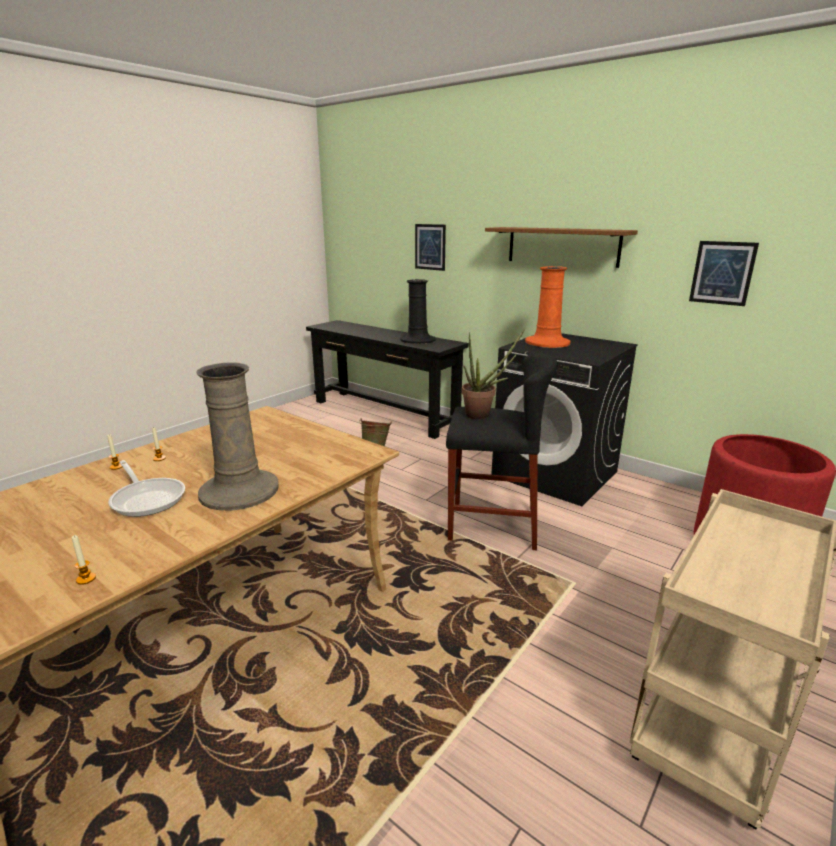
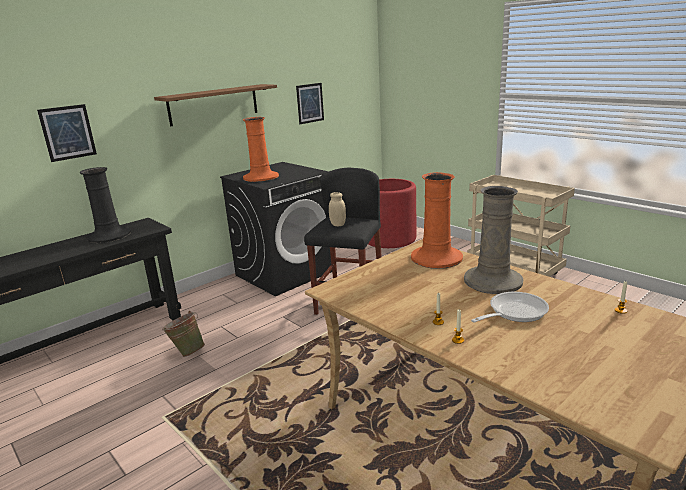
camera: 80 degrees left, 0 degrees up
potted plant [462,329,525,419] -> beige jar [329,192,346,226]
none -> orange vase [411,172,463,269]

